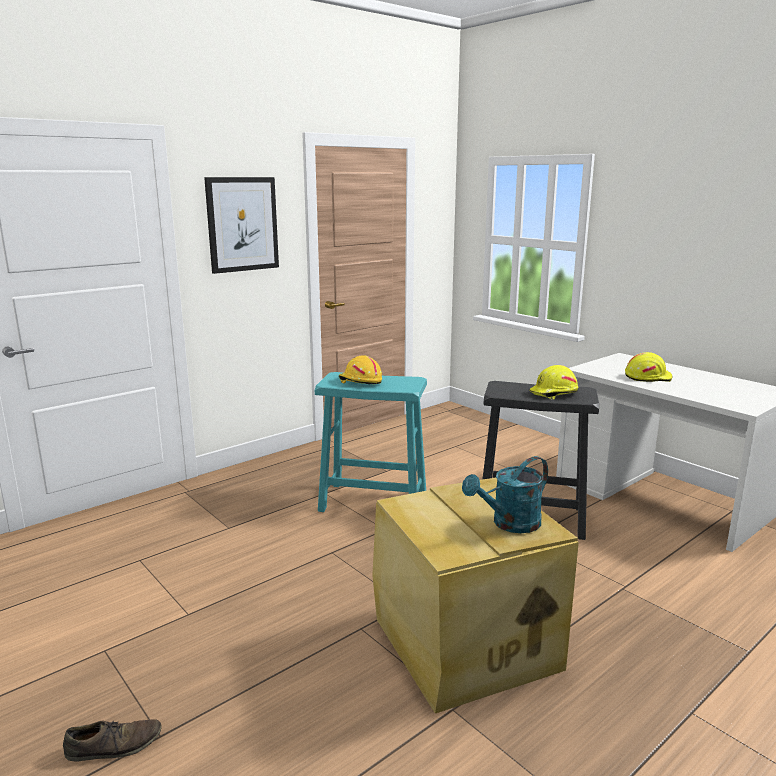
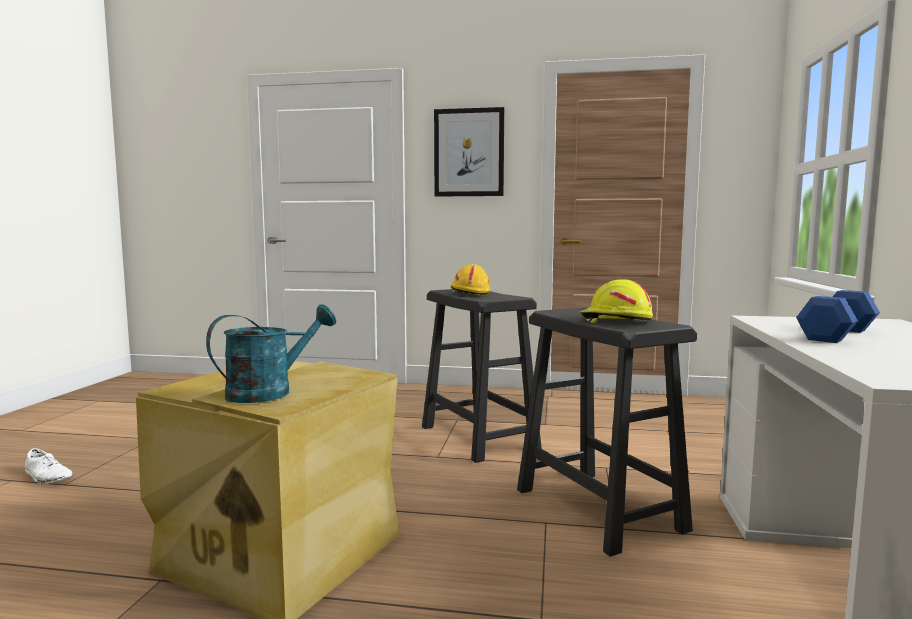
camera: 50 degrees right, 10 degrees down
brown shoe [63,719,162,762] -> white shoe [25,448,73,484]
turquoise stool [315,372,427,512] -> black stool [422,289,542,463]
turquoise watering can [462,456,548,533] -> turquoise watering can turned 120 degrees clockwise [206,304,337,403]
yellow hard hat [625,352,672,382] -> blue dumbbell [796,290,880,343]

